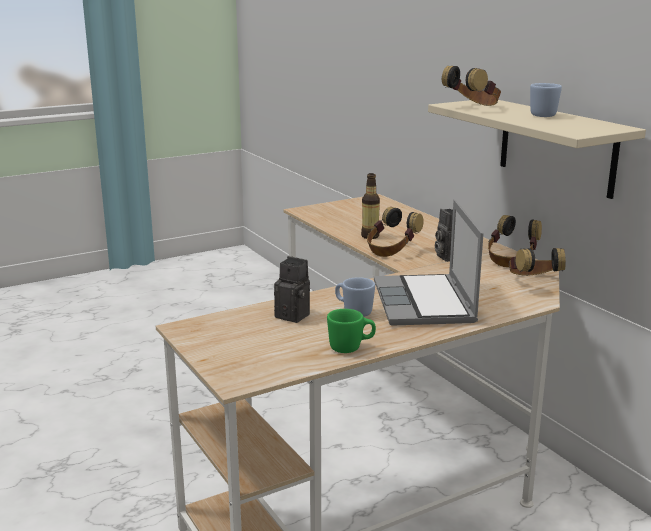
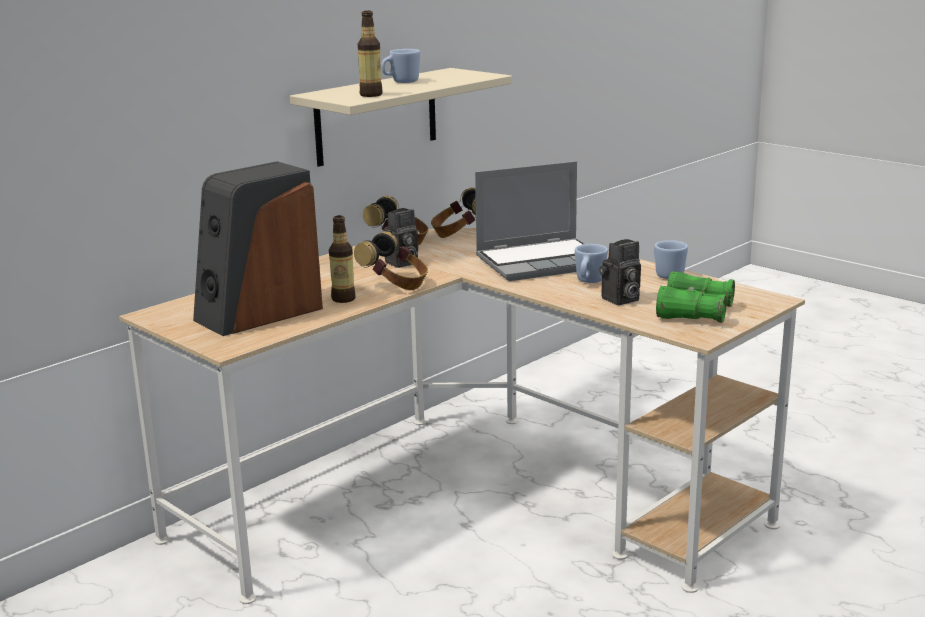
camera: 105 degrees left, 0 degrees up
camera [274,256,310,323] -> camera turned 135 degrees counterclockwise [599,239,641,305]
green mug [327,309,376,353] -> blue mug [654,240,688,279]
headphones [442,66,501,106] -> bottle [357,11,383,97]
none -> speaker [193,161,323,336]
none -> green binoculars [656,271,735,323]

